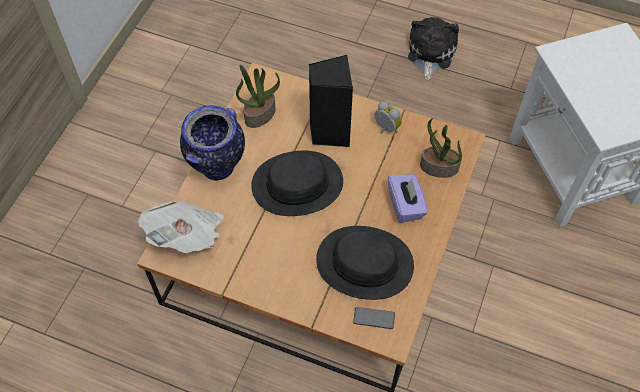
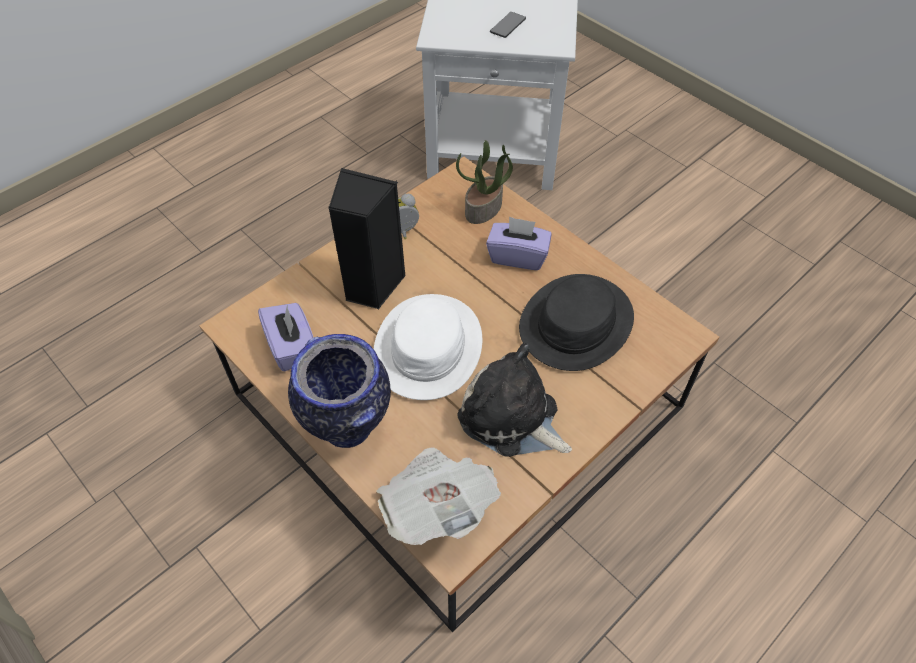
camera: 65 degrees left, 5 degrees down
potted plant [236,65,280,128] -> purple tissue box [258,303,314,371]
black hat [251,151,343,216] -> white hat [374,294,482,400]
phone [353,307,395,329] -> phone moved to [490,12,526,38]
plush toy [408,17,459,80] -> plush toy moved to [457,343,572,457]

